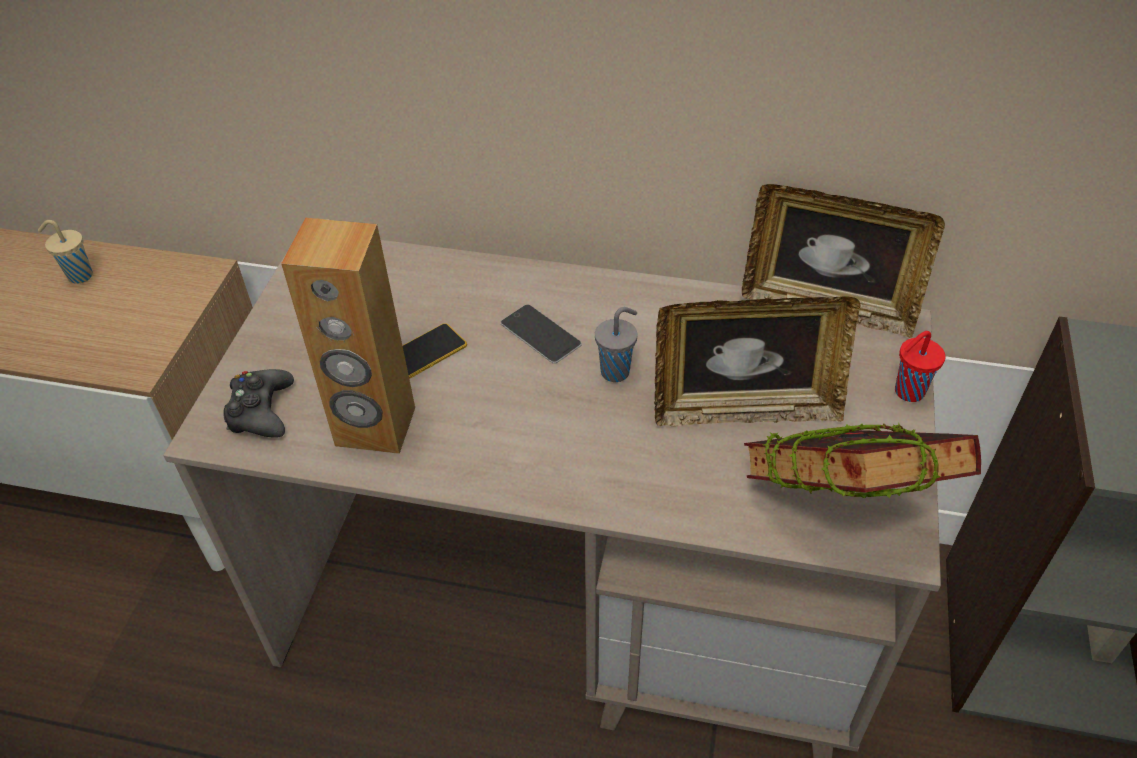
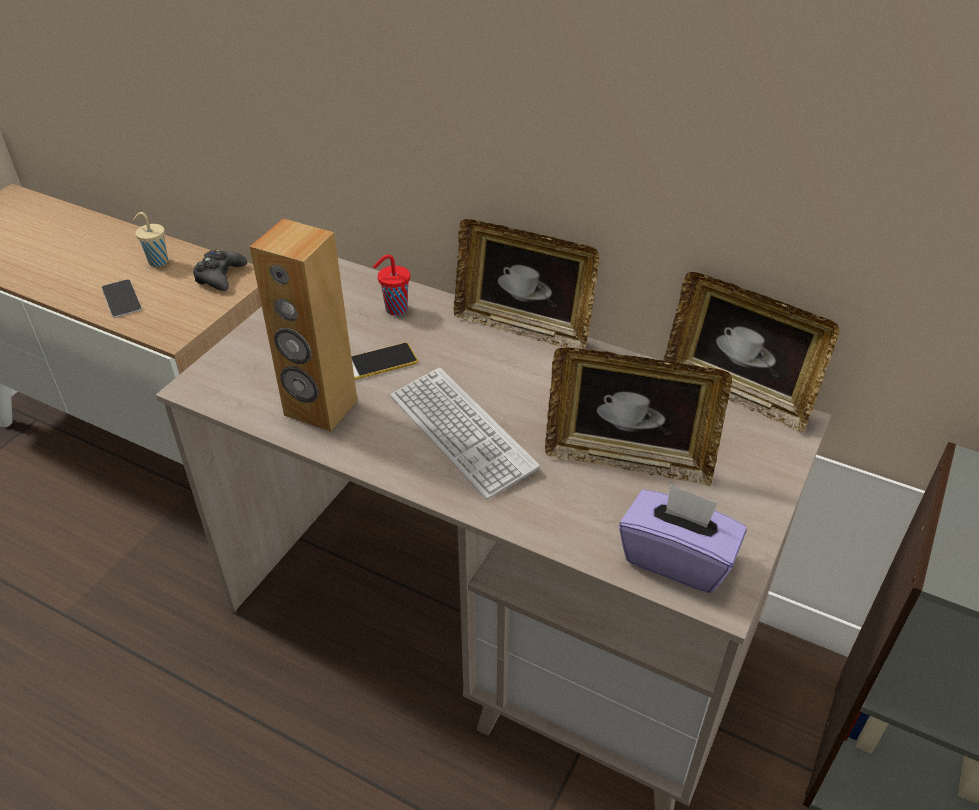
camera: 15 degrees right, 5 degrees down
black game controller [223,369,294,438] -> black game controller moved to [193,250,247,291]
phone [500,304,582,364] -> phone moved to [101,279,142,318]
grey cup [595,307,637,382] -> none
book [744,423,981,499] -> purple tissue box [619,484,747,593]
red cup [895,331,945,402] -> red cup moved to [373,254,410,316]
none -> keyboard [390,368,540,499]
none -> picture frame [454,219,599,349]

